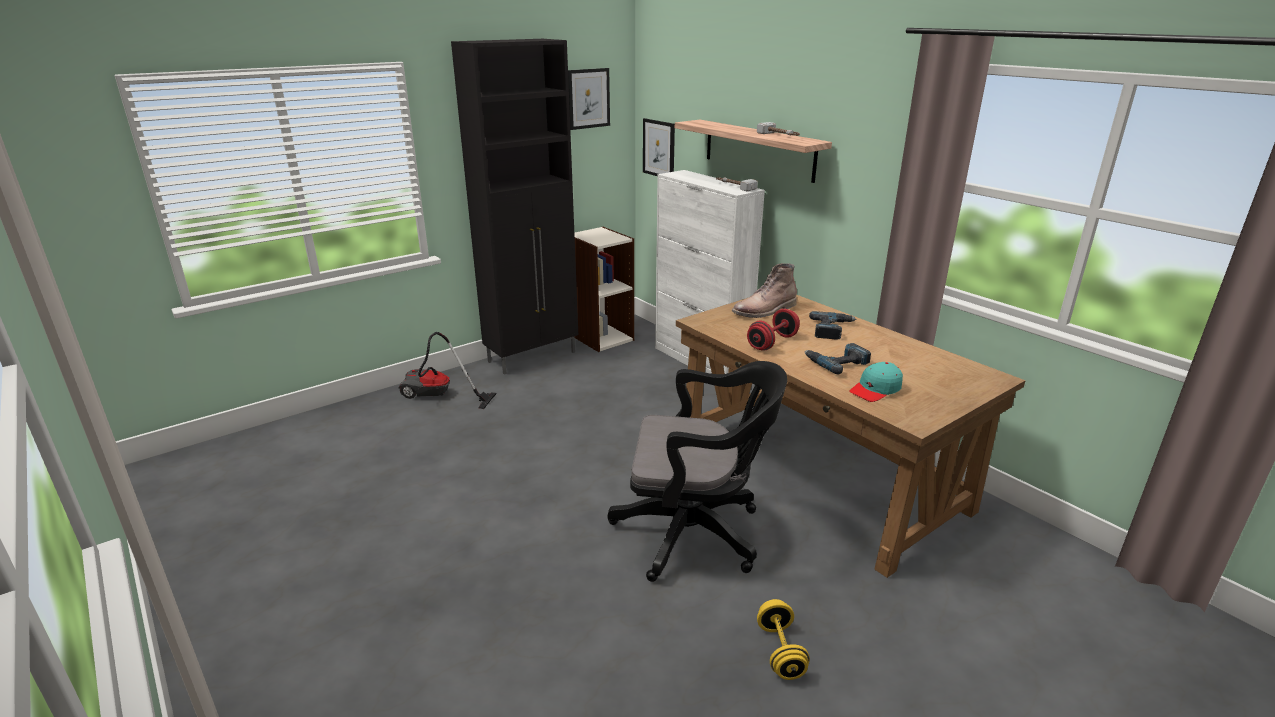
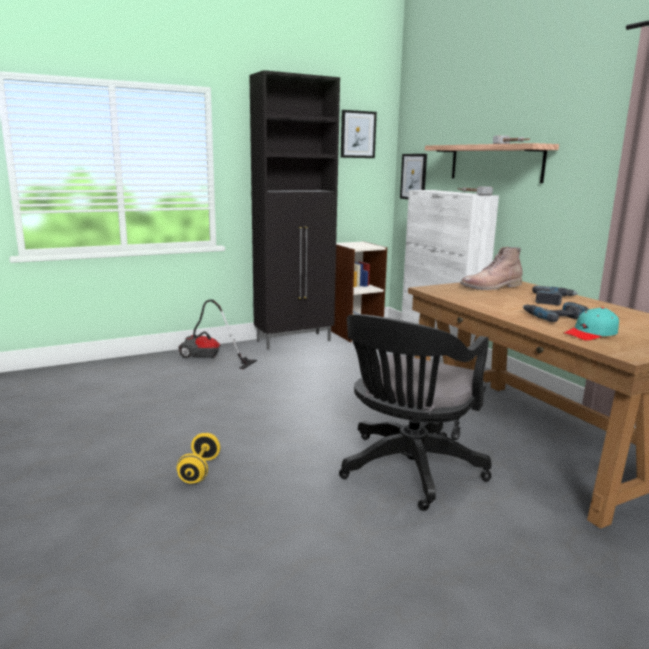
camera: 10 degrees right, 10 degrees down
black office chair [608,361,787,582] -> black office chair turned 105 degrees clockwise [339,314,491,511]
red dumbbell [747,309,800,351] -> none
yellow dumbbell [757,599,810,680] -> yellow dumbbell moved to [177,433,220,484]

